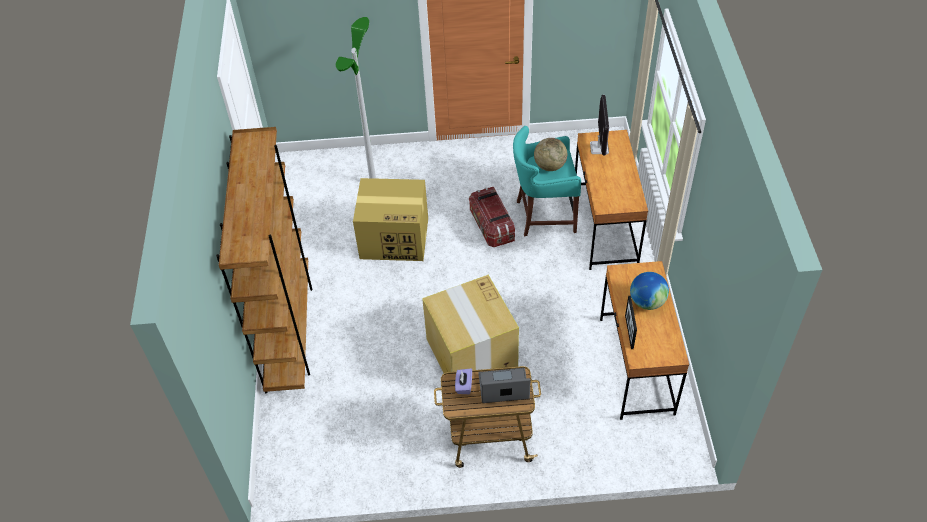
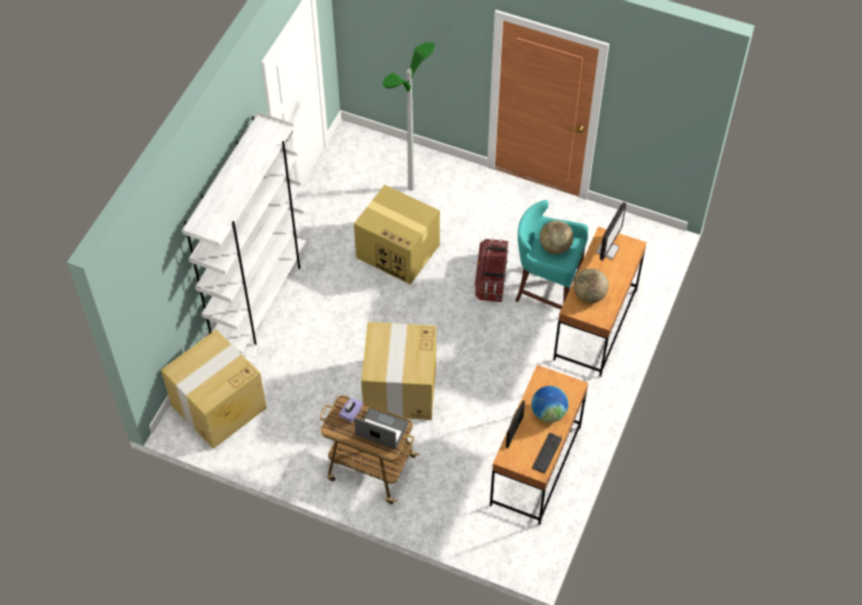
camera: 25 degrees right, 5 degrees up
brown bookcase [216,127,313,394] -> white bookcase [182,112,308,354]
none -> cardboard box [161,330,267,449]
none -> keyboard [532,433,562,473]
none -> globe [574,268,609,303]

